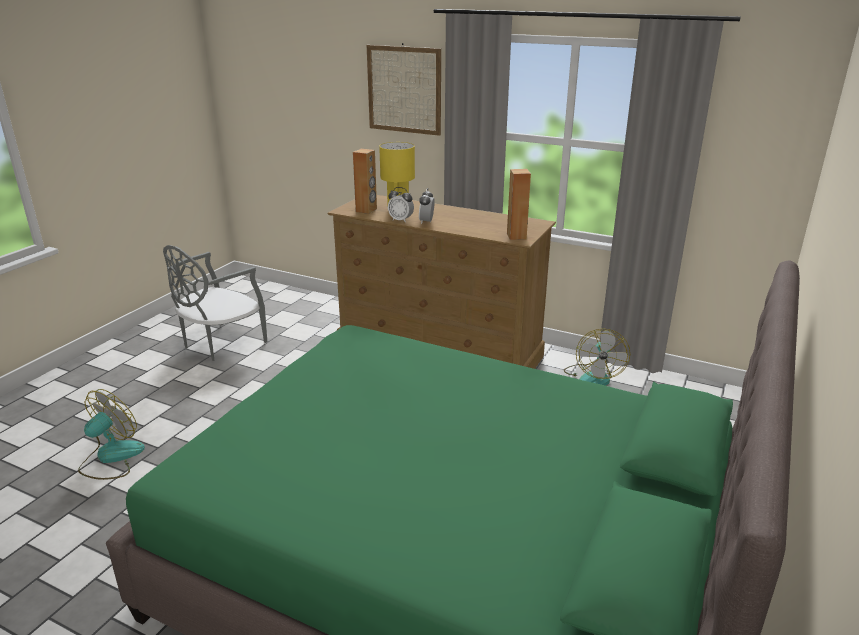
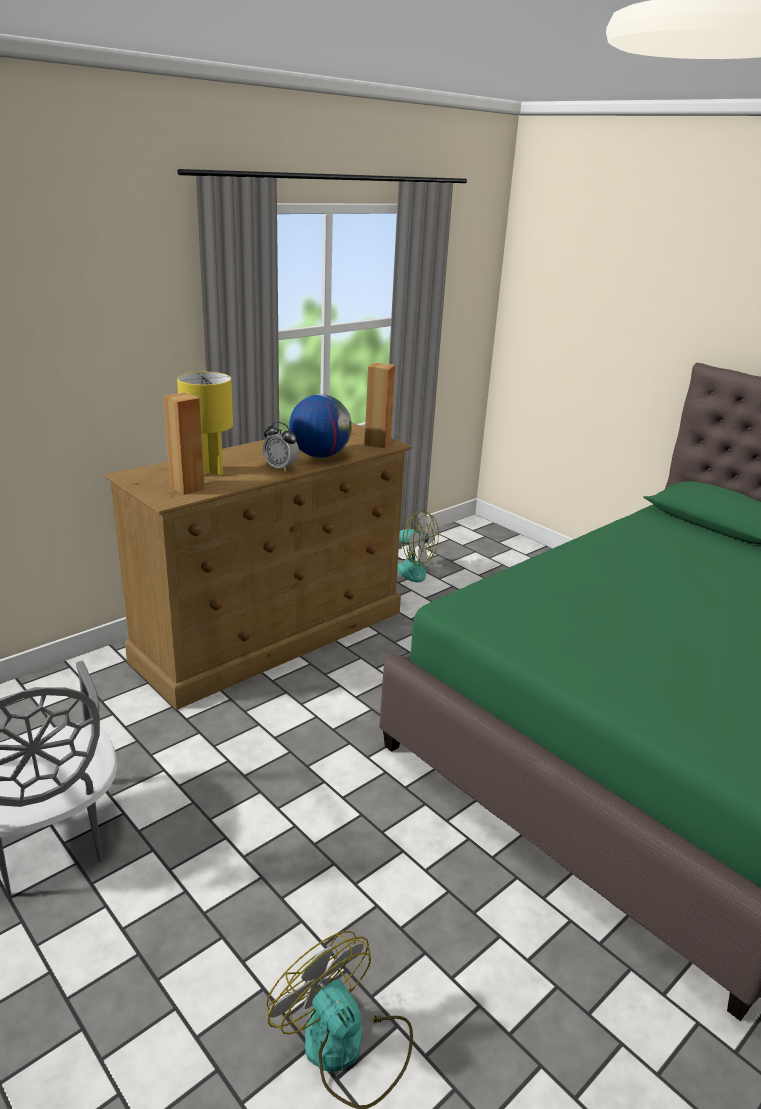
camera: 70 degrees left, 0 degrees up
picture [367,43,441,136] -> none
alarm clock [388,187,414,223] -> none
none -> globe [289,394,352,458]

